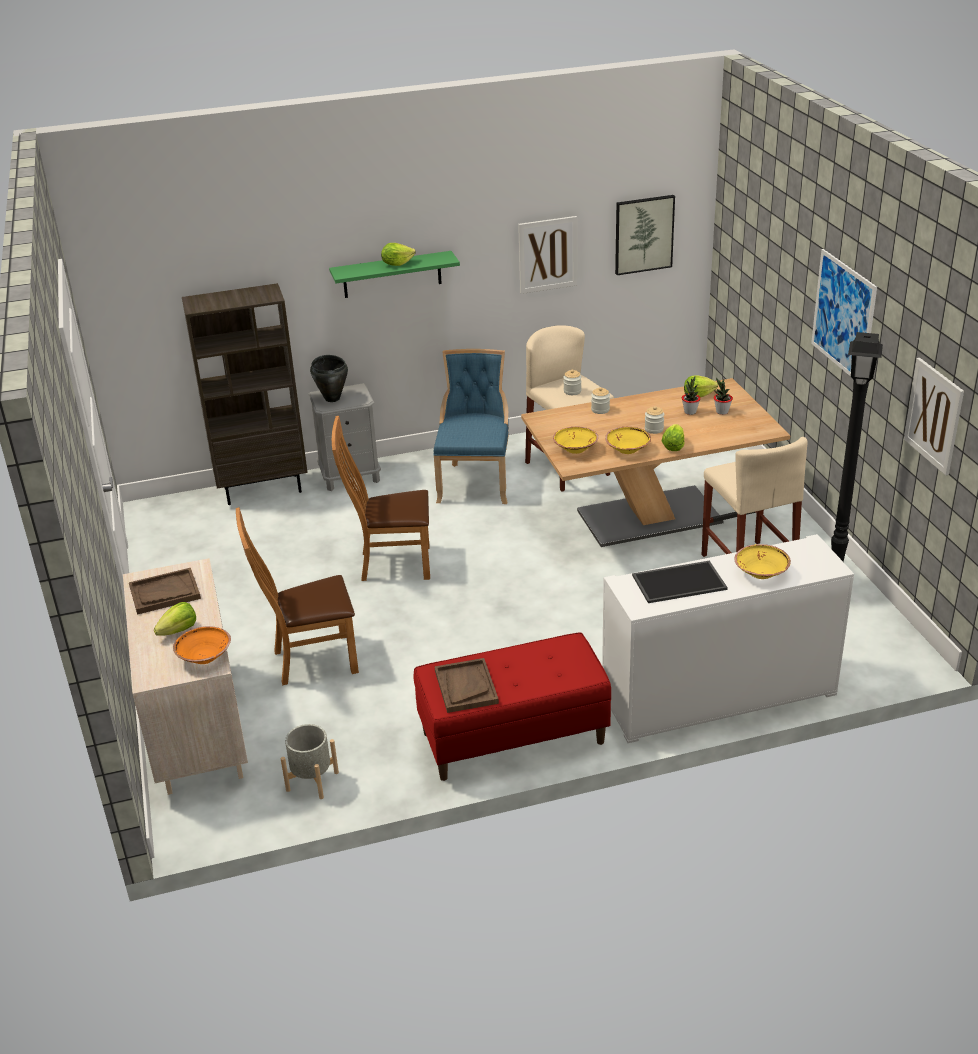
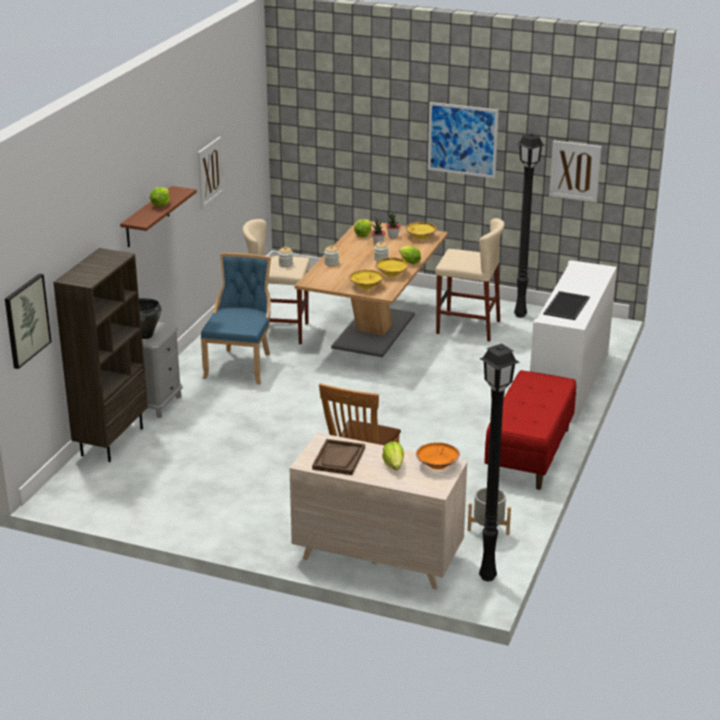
camera: 55 degrees left, 5 degrees down
green shelf [329,251,460,298] -> brown shelf [120,186,197,247]
brown chair [332,416,430,581] -> none
blue chair [433,349,509,504] -> blue chair turned 60 degrees clockwise [201,253,271,385]
brown tray [435,658,499,713] -> none
picture [615,195,675,275] -> picture moved to [5,274,52,369]
yellow bowl [734,544,791,579] -> yellow bowl moved to [405,222,437,240]
none -> black floor lamp [479,344,520,581]

